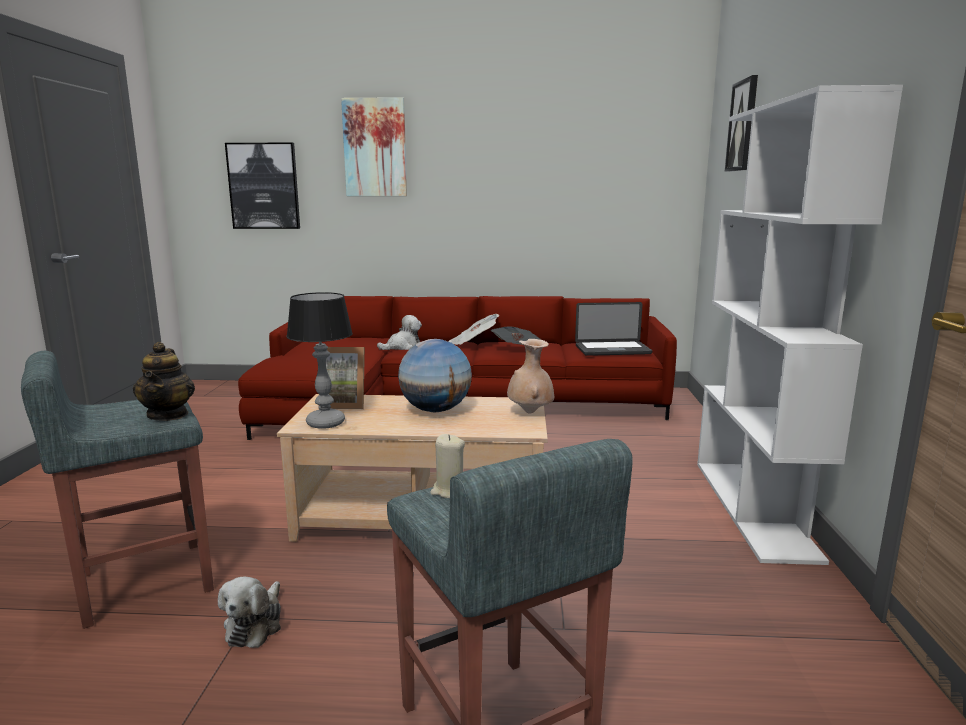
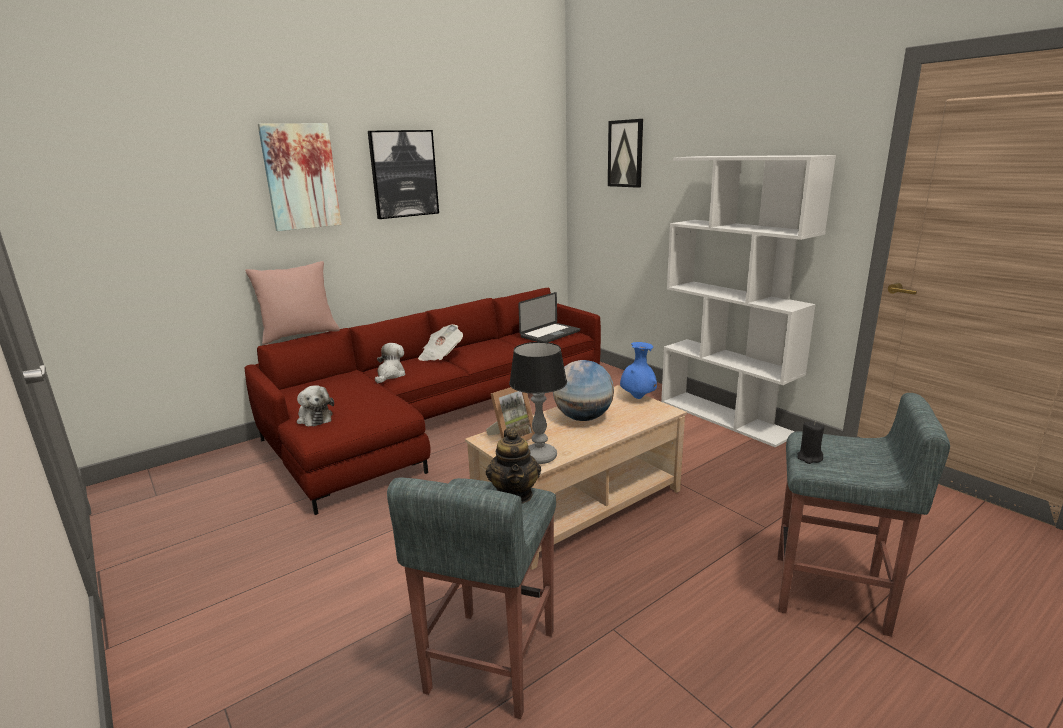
camera: 40 degrees left, 5 degrees up
teapot [133,342,195,421] -> teapot turned 45 degrees clockwise [486,428,541,504]
plush toy [218,576,281,648] -> plush toy moved to [297,385,334,427]
picture [225,143,300,229] -> picture moved to [368,130,439,219]
beige candle [430,434,465,498] -> black candle [797,421,824,464]
newspaper [491,327,541,345] -> none
beige vase [507,339,554,413] -> blue vase [620,342,657,399]
none -> pink pillow [245,261,340,345]

